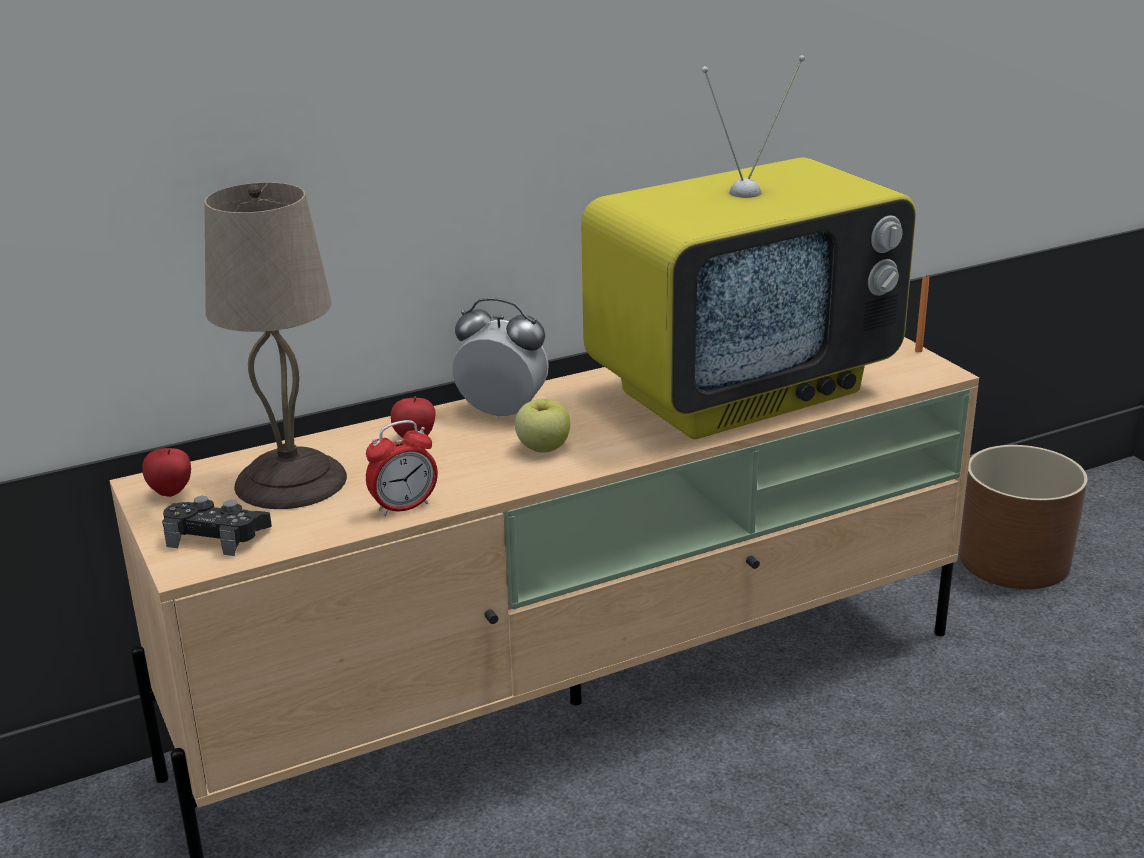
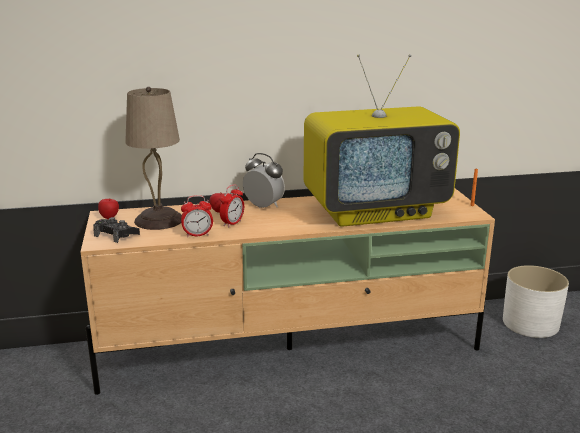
camera: 15 degrees right, 5 degrees down
apple [515,399,570,453] -> none
brown planter [959,445,1088,589] -> white planter [503,265,569,338]
none -> alarm clock [220,184,244,227]

